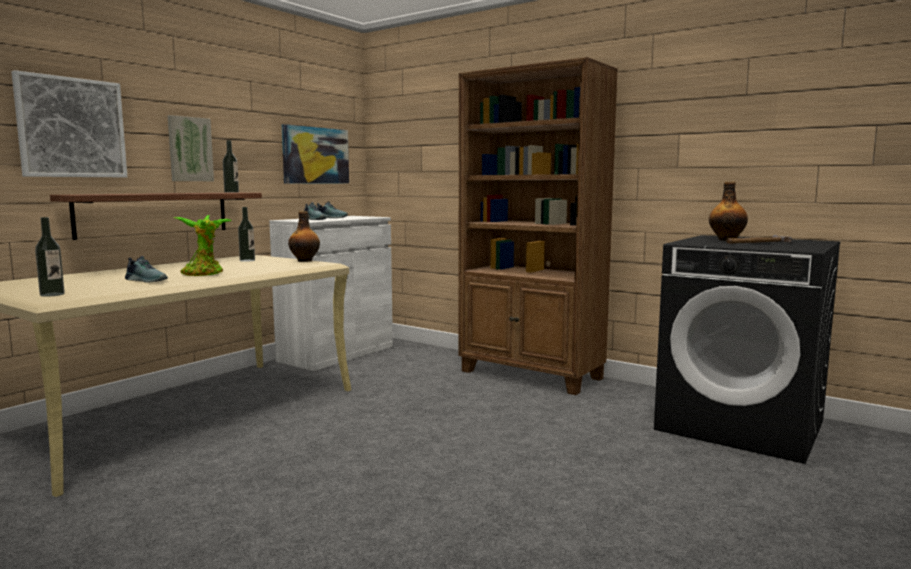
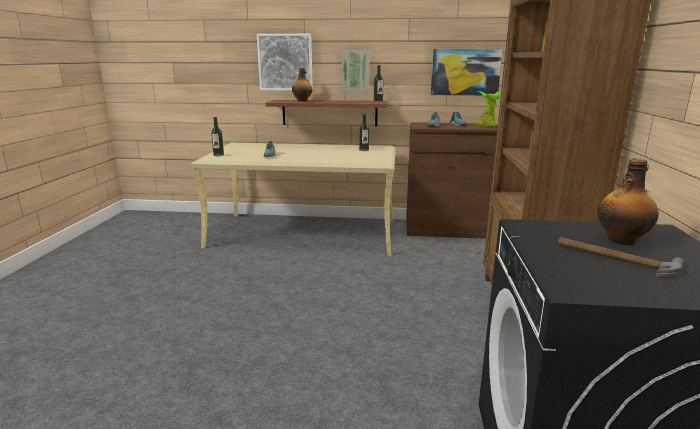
camera: 60 degrees right, 10 degrees up
potted plant [174,215,232,276] -> potted plant moved to [476,91,501,127]
white cabinet [269,216,393,371] -> brown cabinet [406,122,498,239]
bottle [288,211,320,262] -> bottle moved to [292,68,312,102]

